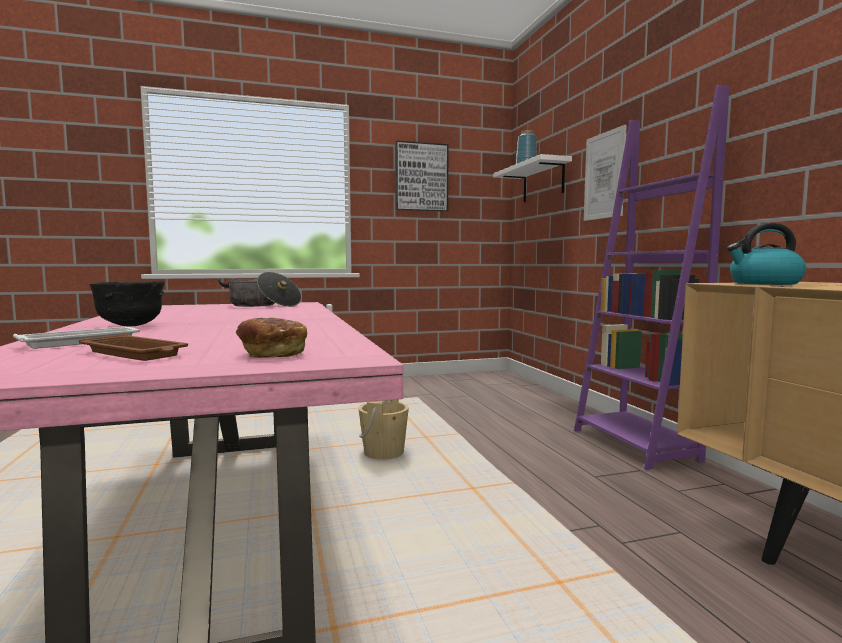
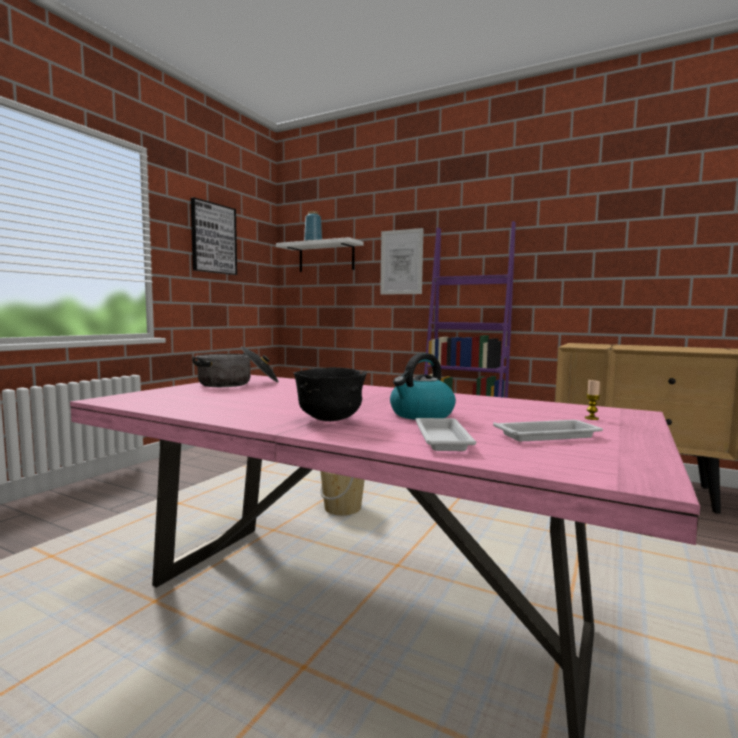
camera: 45 degrees left, 0 degrees up
brown tray [79,334,188,361] -> white tray [493,420,603,442]
bread [236,318,307,358] -> candle [585,379,601,420]
kettle [727,223,806,285] -> kettle moved to [390,353,456,420]

